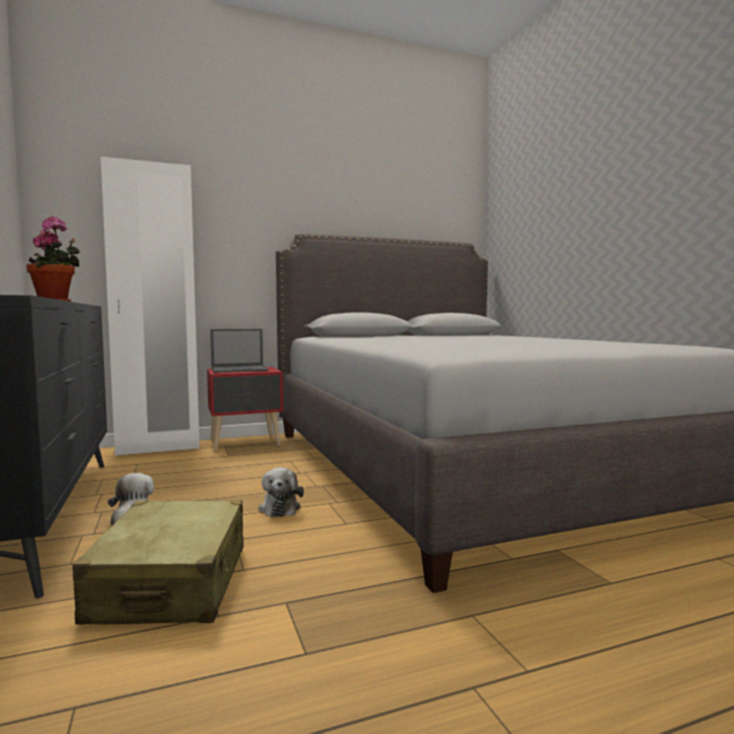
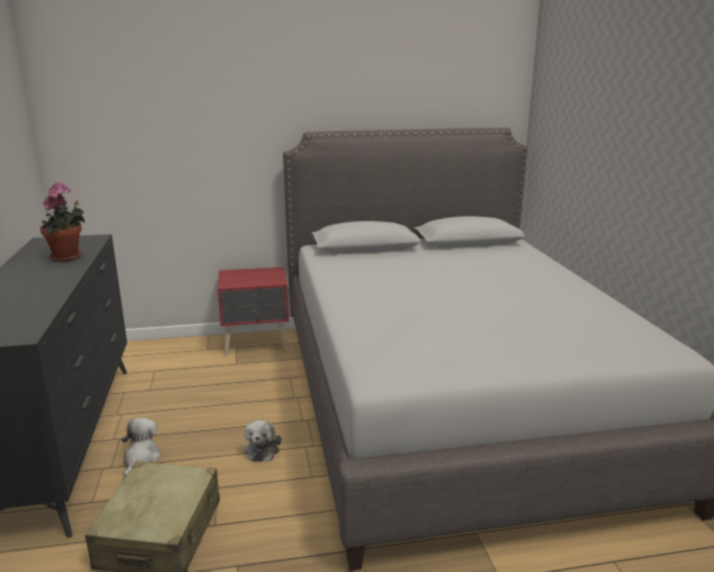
camera: 10 degrees right, 15 degrees up
white wardrobe [101,157,200,456] -> none
laptop [210,329,269,373] -> none

